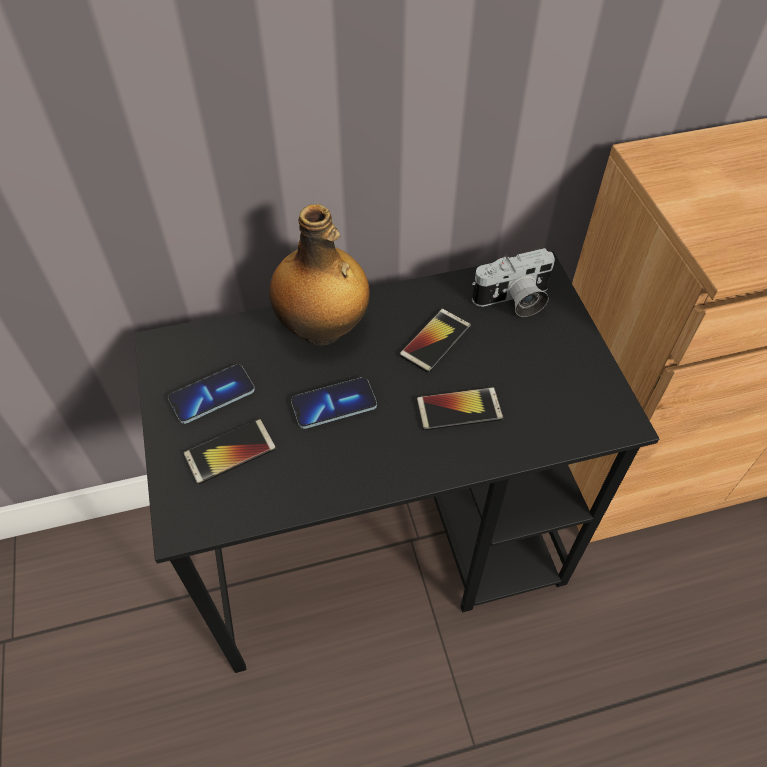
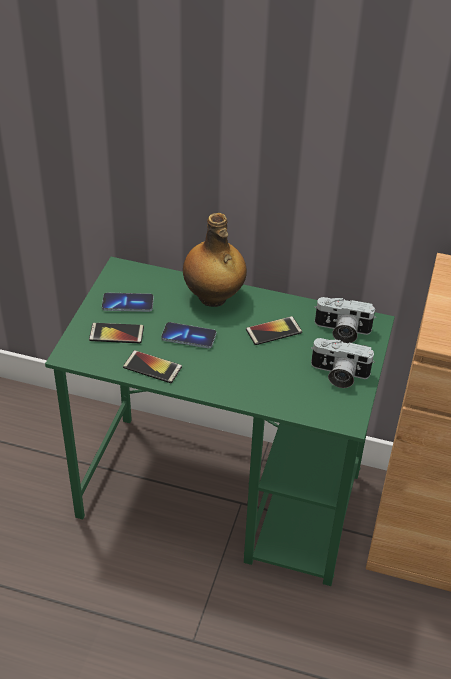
camera: 30 degrees right, 10 degrees down
black desk [134,252,660,673] -> green desk [45,257,395,586]
phone [416,387,503,430] -> phone moved to [123,350,182,383]
none -> camera [311,338,375,388]

